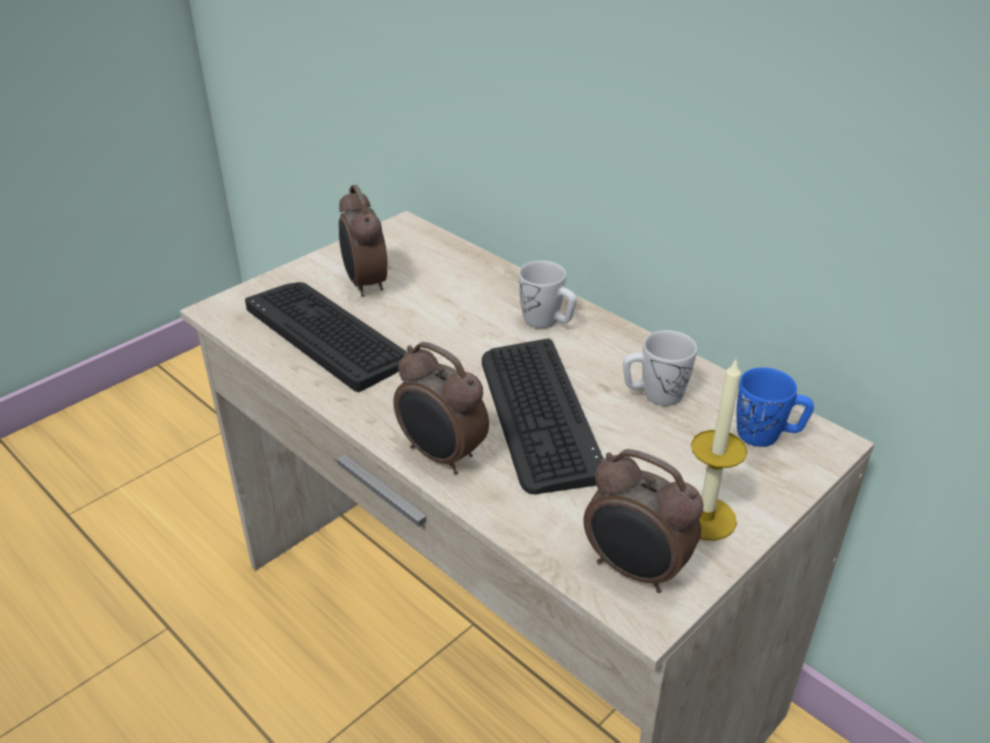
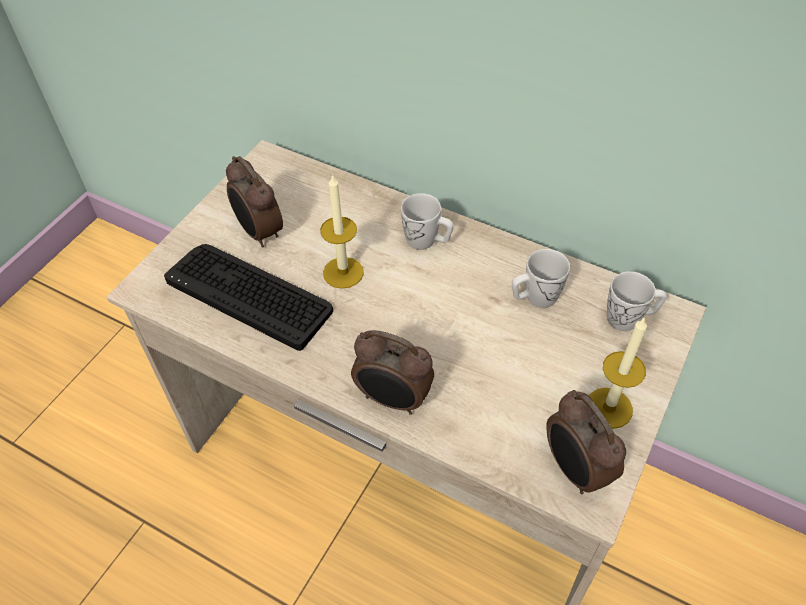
camera: 15 degrees left, 15 degrees up
keyboard [482,339,603,494] -> none
alarm clock [583,449,703,593] -> alarm clock turned 45 degrees clockwise [546,390,626,494]
blue mug [737,367,814,447] -> white mug [607,271,667,331]
none -> candle [320,174,364,289]

